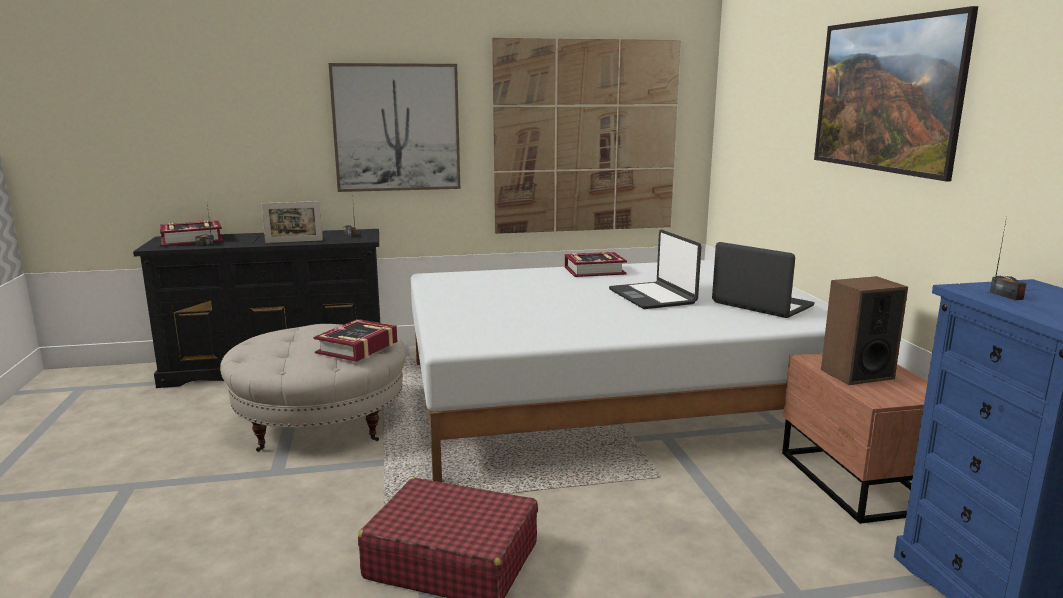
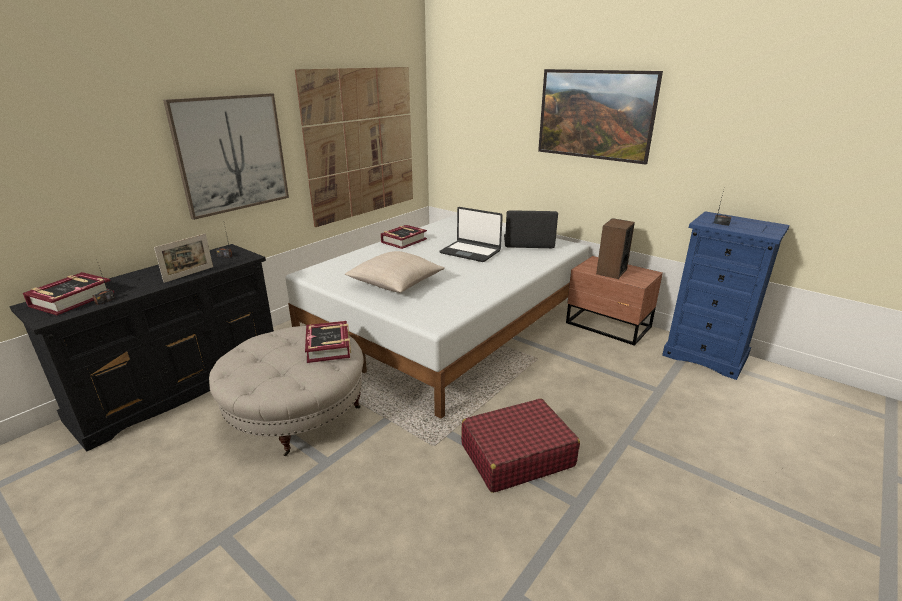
camera: 40 degrees left, 10 degrees up
none -> beige pillow [345,251,445,293]

